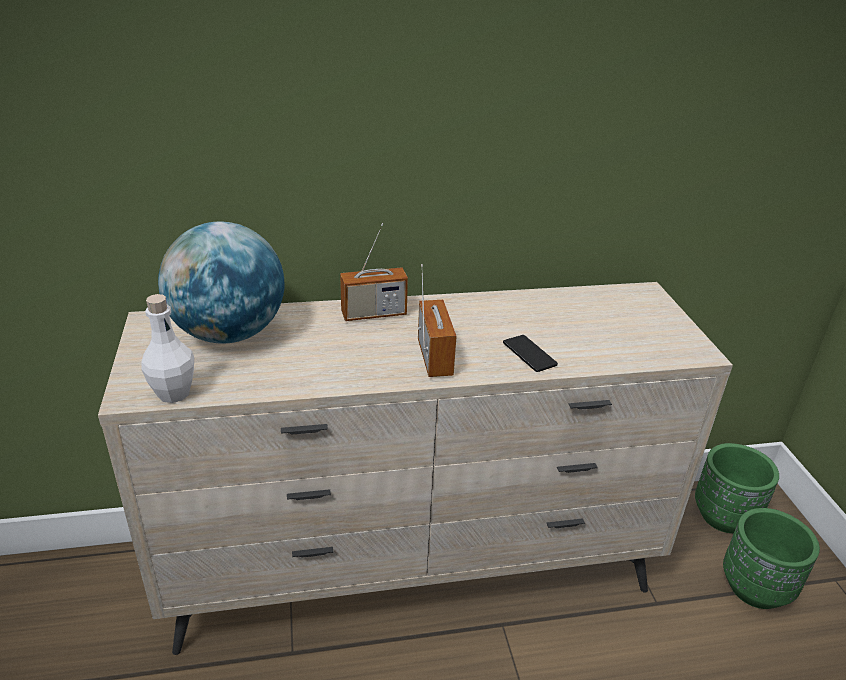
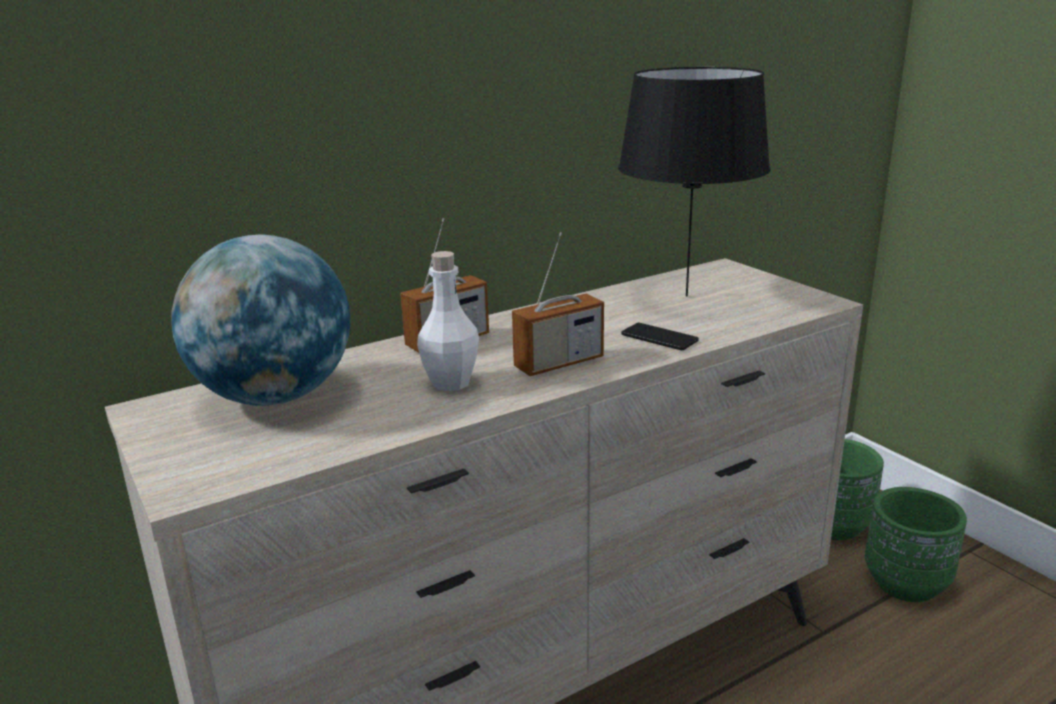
camera: 20 degrees left, 10 degrees down
white bottle [141,294,194,403] -> white bottle moved to [417,251,479,391]
radio [418,264,457,377] -> radio turned 90 degrees clockwise [512,232,604,376]
none -> black table lamp [618,67,771,296]

